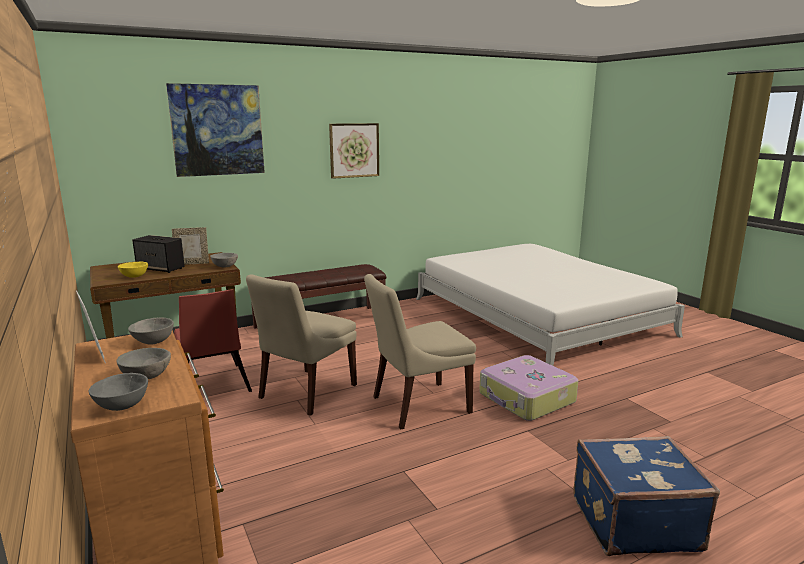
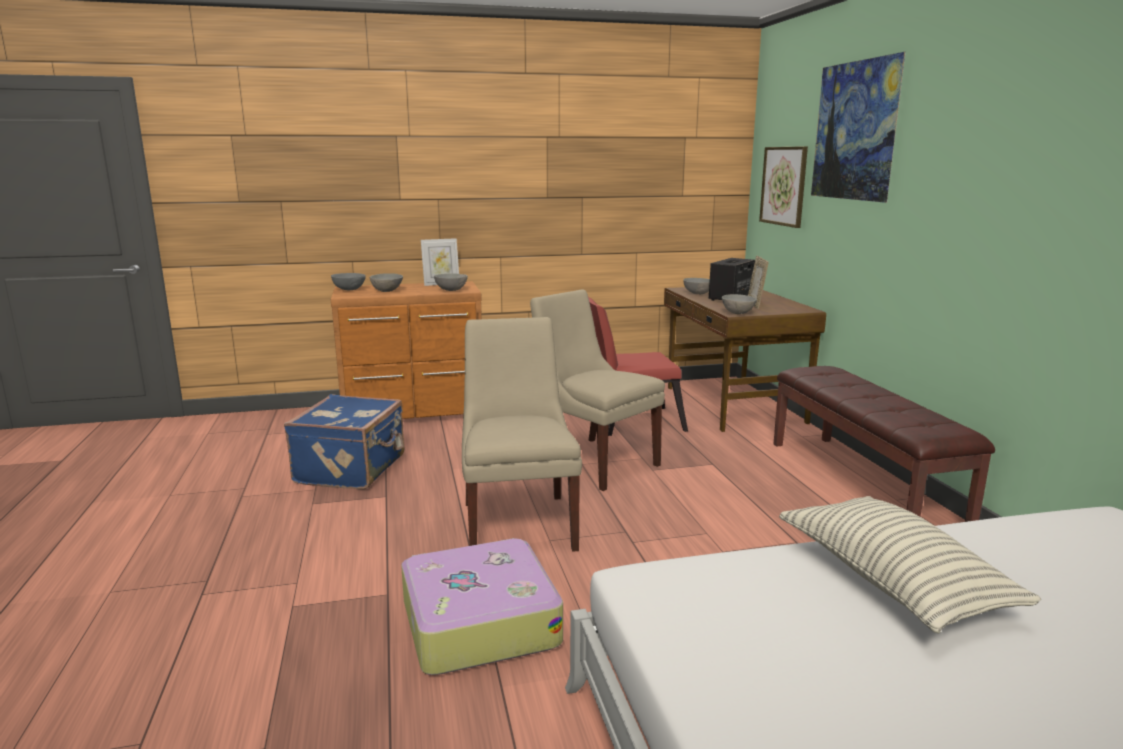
camera: 105 degrees right, 0 degrees up
yellow bowl [118,262,148,278] -> grey bowl [683,278,710,294]
picture [329,123,379,179] -> picture moved to [759,146,808,228]
blue suitcase [574,436,720,556] -> blue suitcase moved to [284,394,404,490]
none -> pillow [779,496,1041,633]

